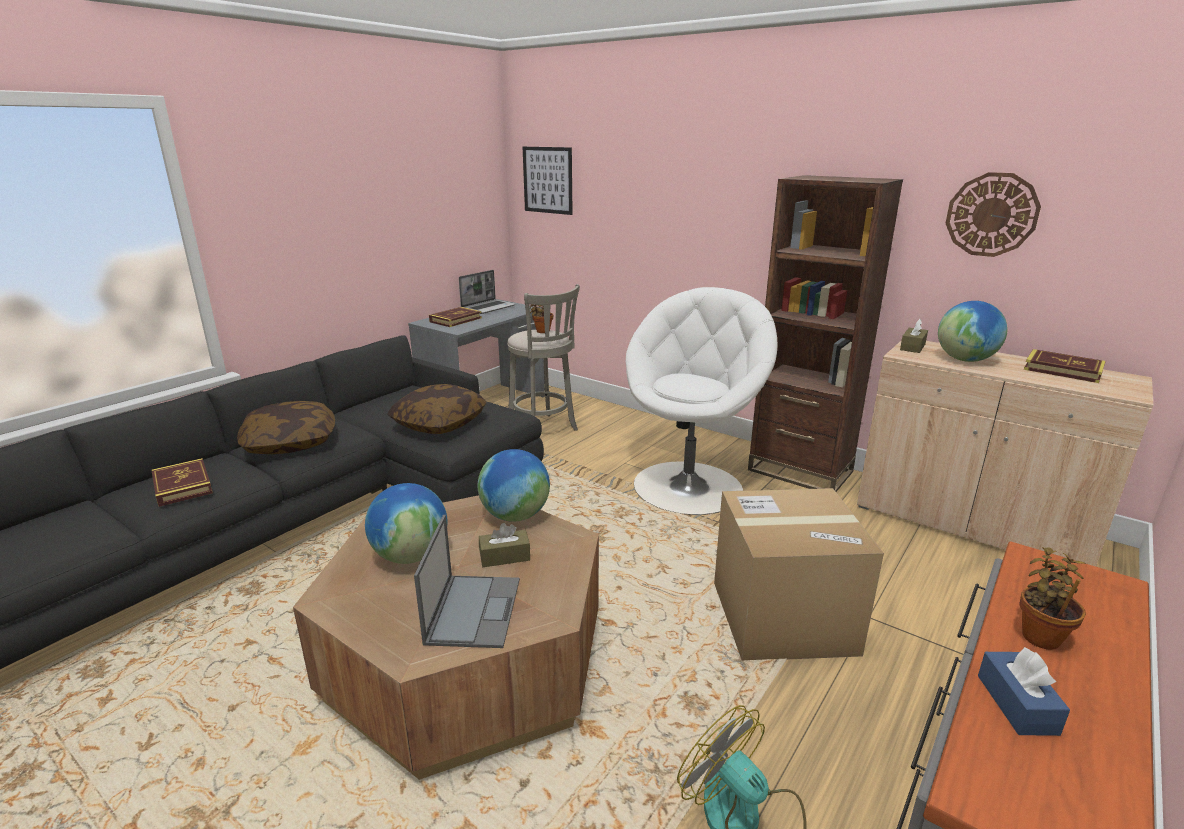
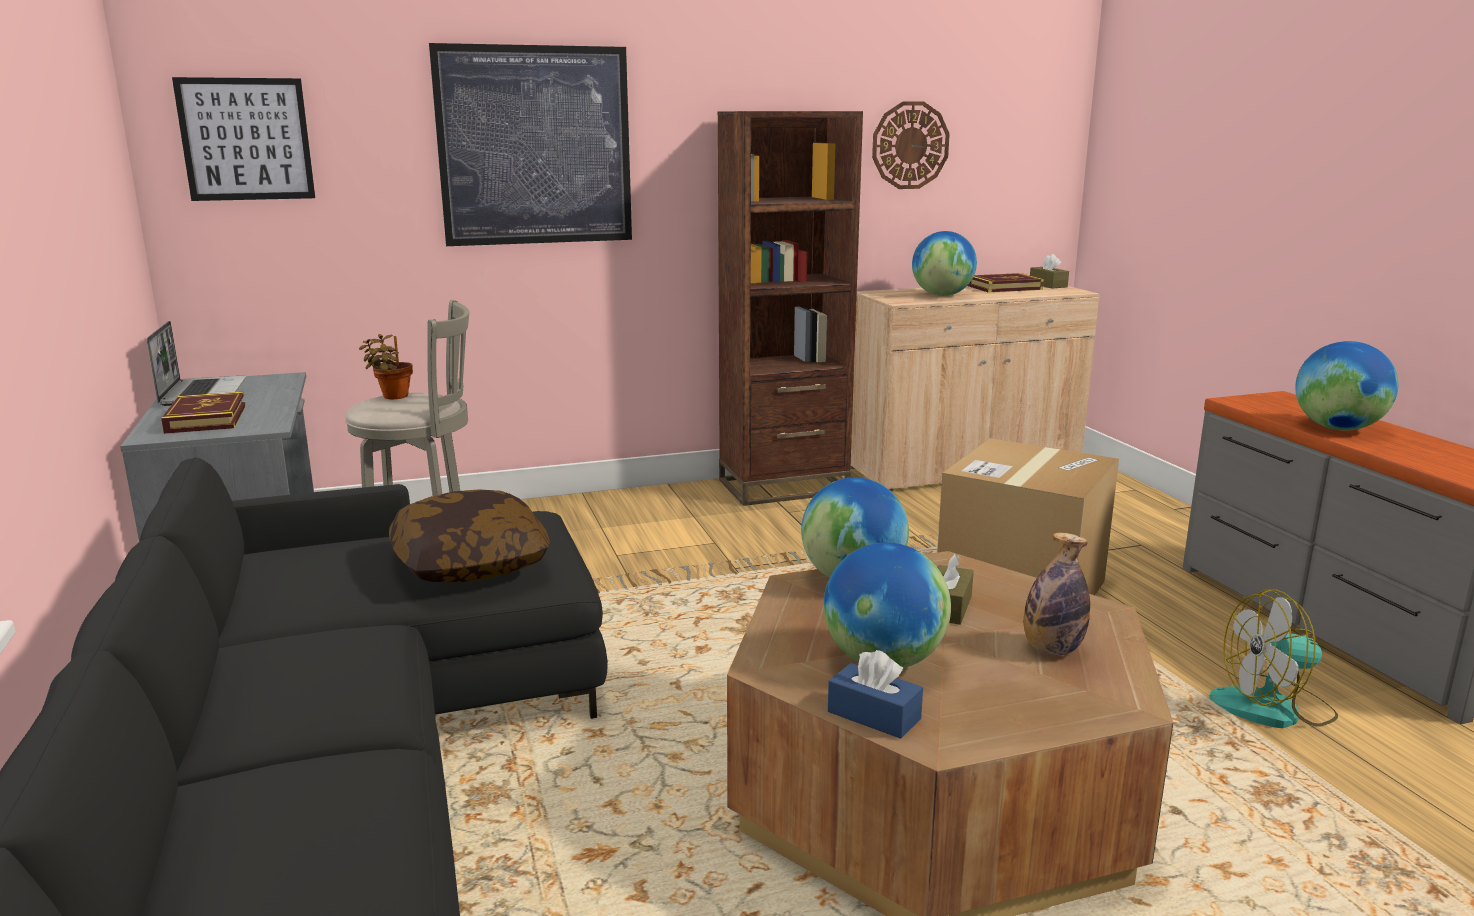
camera: 55 degrees left, 5 degrees down
book [152,458,213,507] -> none
pillow [237,401,335,454] -> none
laptop [414,515,520,648] -> bottle [1024,532,1090,655]
white armchair [626,287,777,515] -> none
brown tissue box [900,319,928,353] -> brown tissue box moved to [1030,254,1069,288]
blue tissue box [978,647,1070,736] -> blue tissue box moved to [828,650,923,739]
potted plant [1020,547,1086,650] -> globe [1295,341,1398,431]
none -> picture [429,43,632,246]

